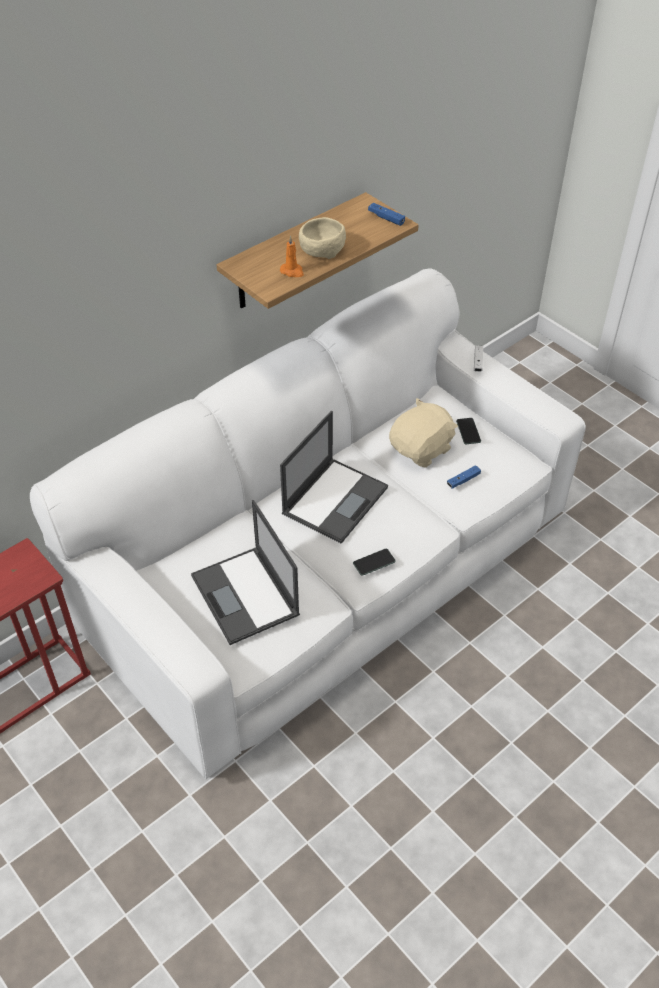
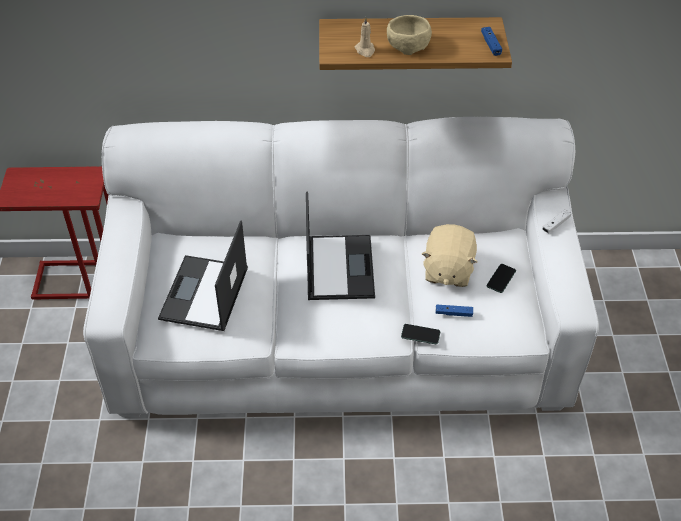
camera: 40 degrees right, 0 degrees up
orange candle [280,236,304,277] -> beige candle [354,17,375,57]
laptop [280,411,388,544] -> laptop turned 75 degrees counterclockwise [306,192,375,300]
phone [353,549,396,576] -> phone moved to [401,324,440,344]
beige plush toy [389,398,458,468] -> beige plush toy turned 105 degrees clockwise [422,224,478,287]

